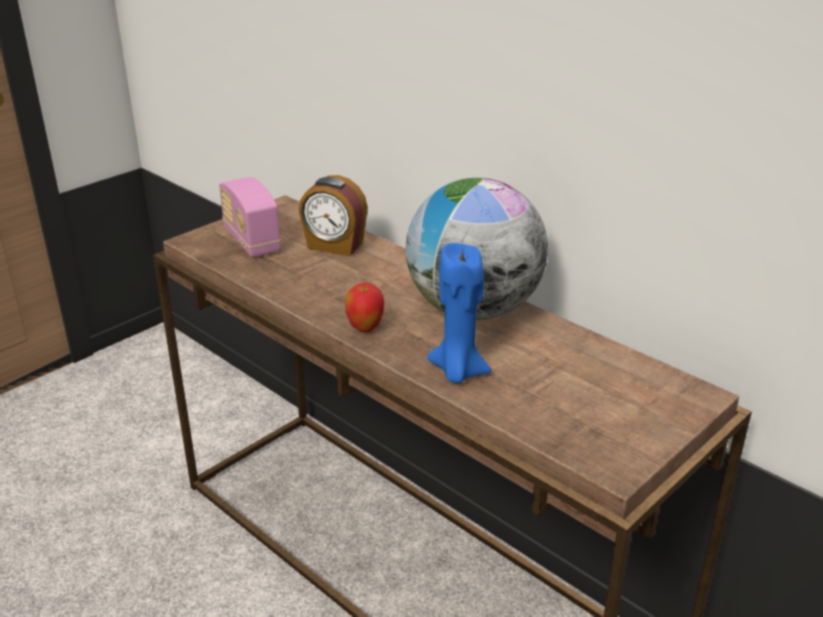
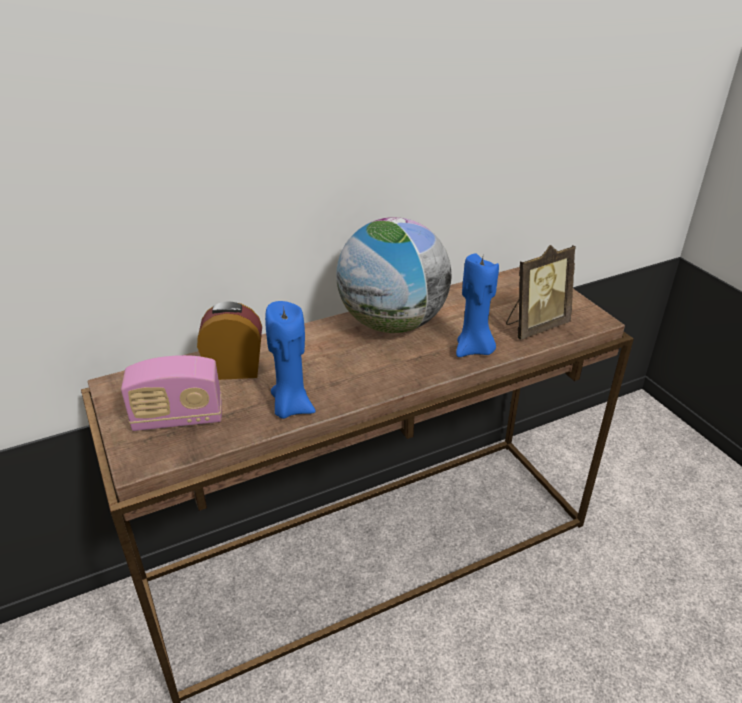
camera: 70 degrees left, 5 degrees up
alarm clock [299,175,368,256] -> alarm clock turned 135 degrees counterclockwise [197,301,262,380]
apple [345,283,384,332] -> none
none -> blue candle [265,301,316,419]
none -> picture frame [506,245,576,340]

